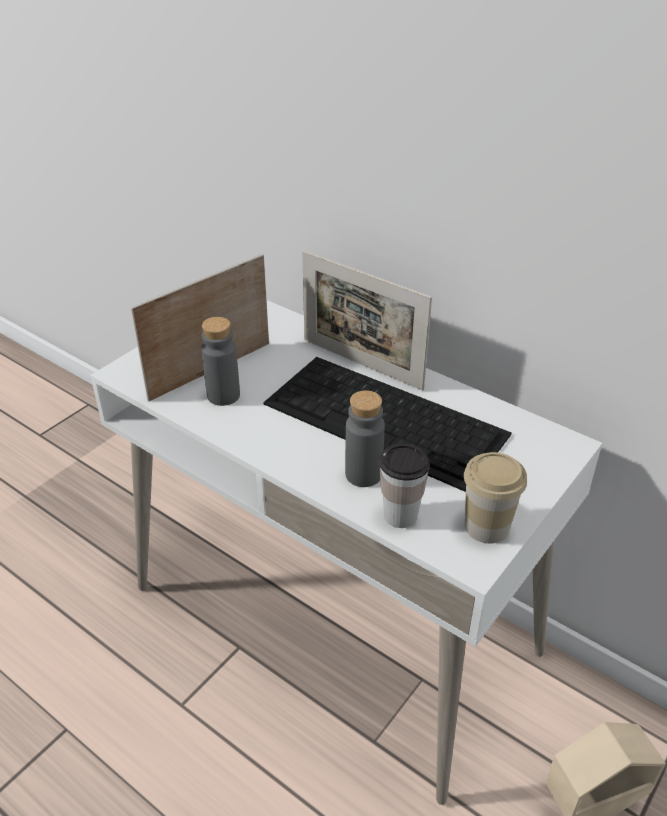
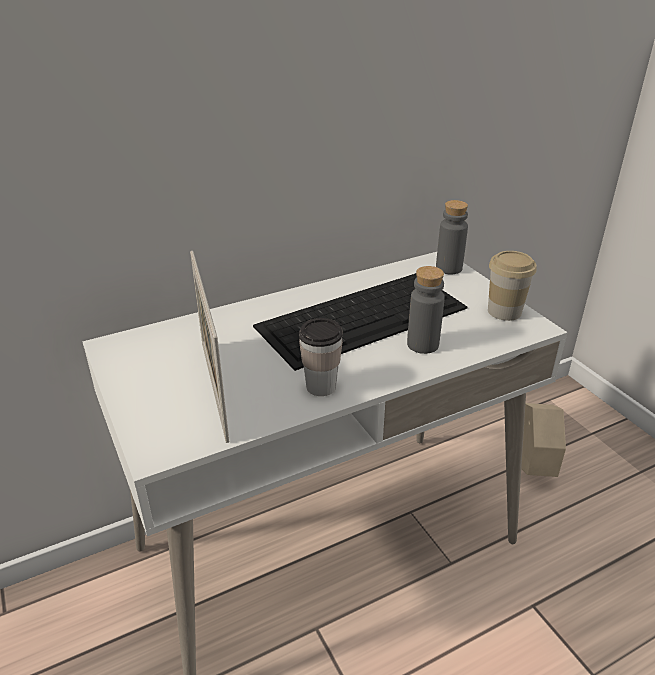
camera: 65 degrees left, 5 degrees down
grey bottle [201,317,240,406] -> grey bottle moved to [436,200,468,275]
picture frame [302,250,432,391] -> none
cup [379,443,430,528] -> cup moved to [299,318,343,396]

